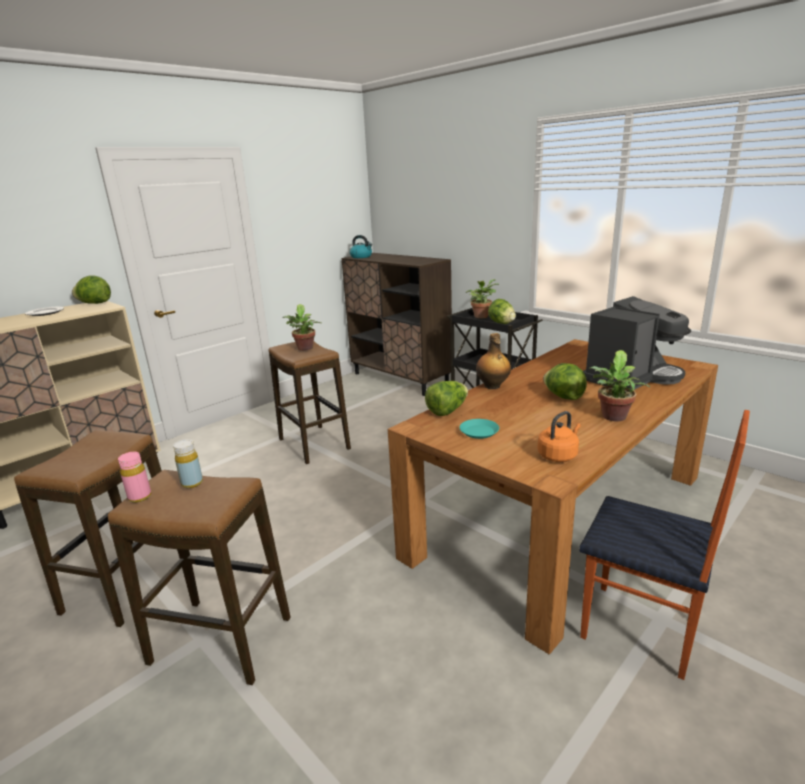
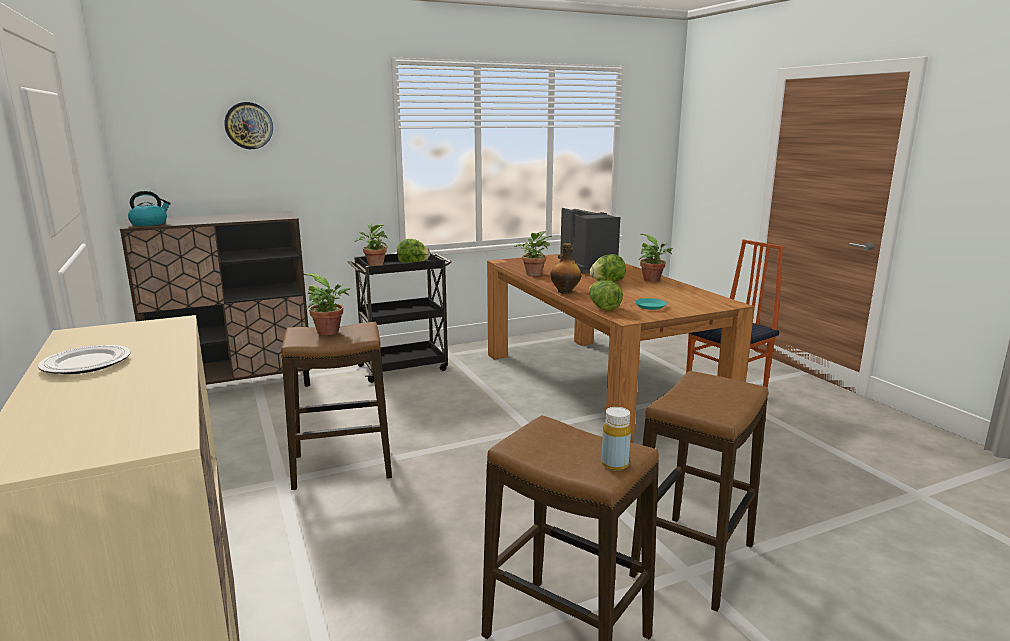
camera: 70 degrees left, 5 degrees down
lettuce [72,275,111,304] -> none
pink bottle [118,452,151,503] -> none
yellow bottle [173,439,203,488] -> yellow bottle moved to [601,407,631,471]
orange kettle [537,411,581,462] -> none
none -> wall clock [224,102,273,149]
none -> potted plant [514,231,552,276]

